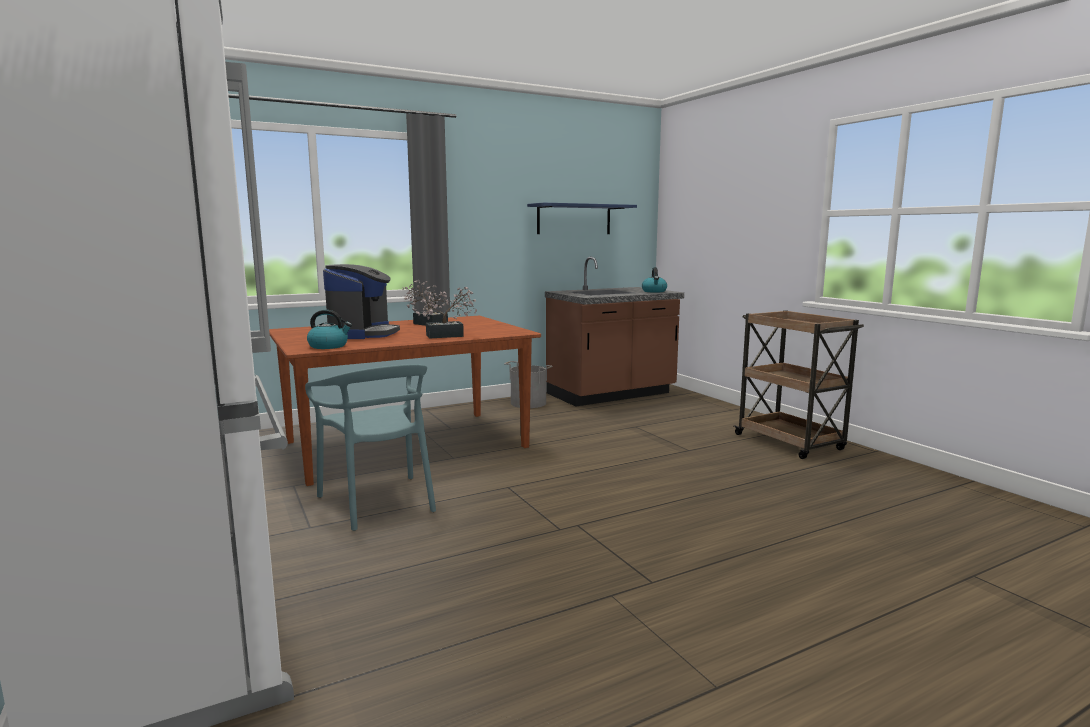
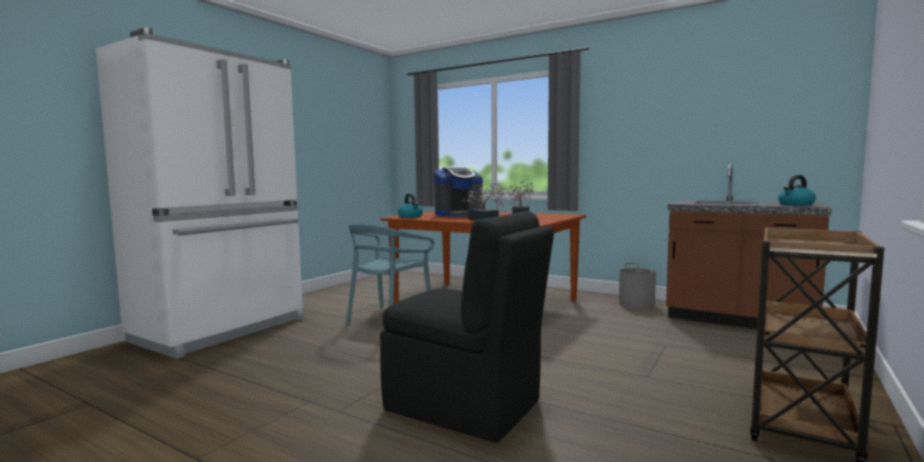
camera: 60 degrees right, 5 degrees down
blue shelf [527,203,637,234] -> none
none -> black chair [380,212,554,443]

